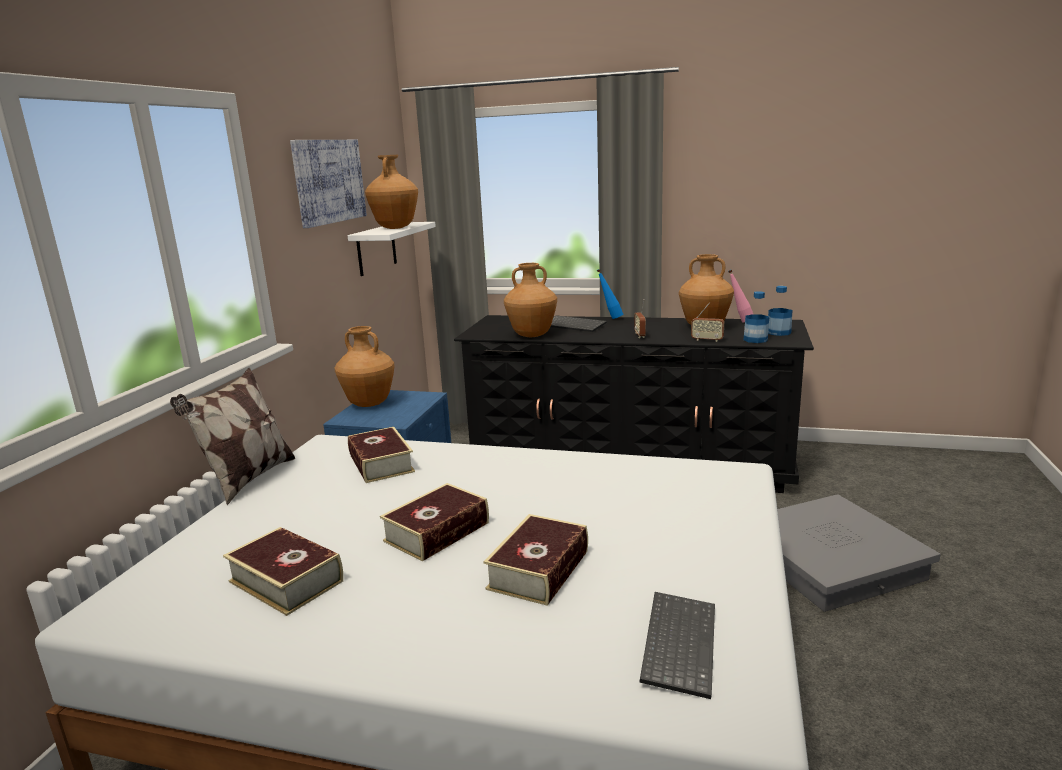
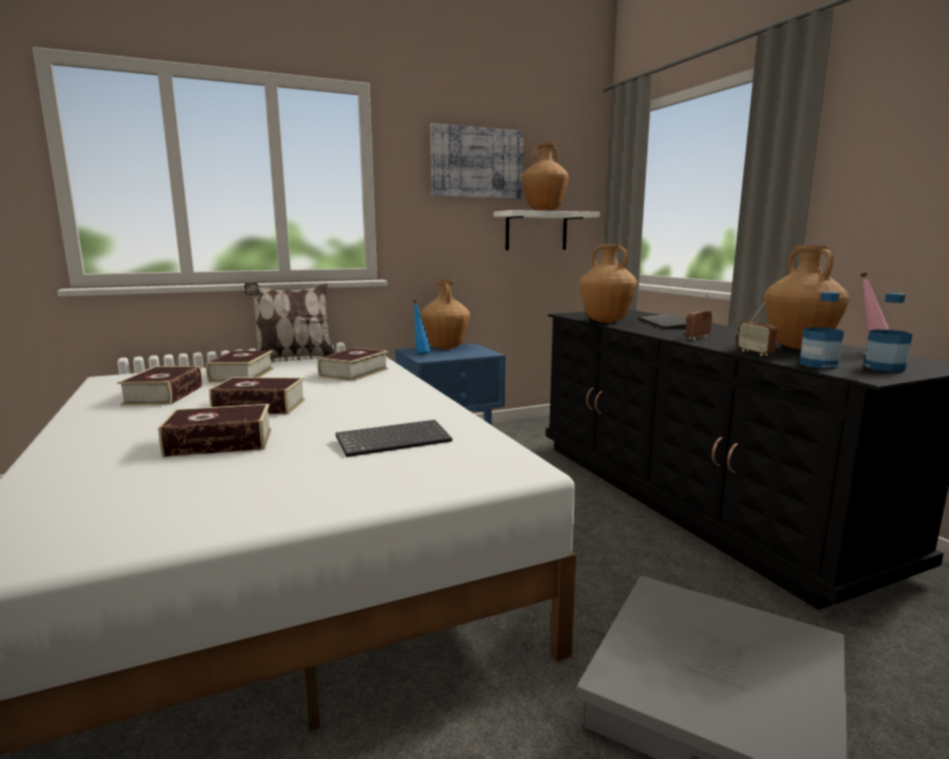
camera: 50 degrees right, 5 degrees down
blue bottle [597,269,623,319] -> blue bottle moved to [413,300,430,354]
keyboard [639,592,715,699] -> keyboard moved to [336,420,452,457]
none -> book [206,351,274,383]

